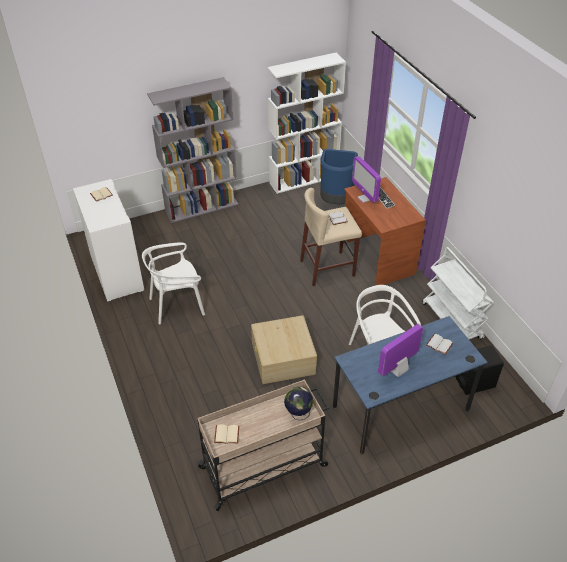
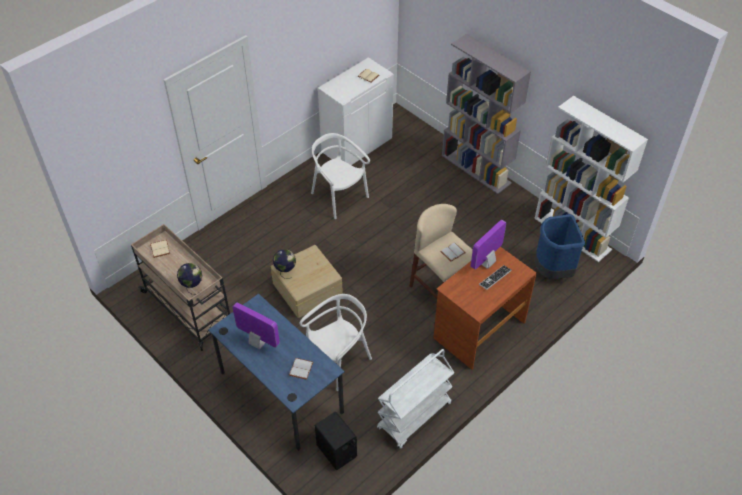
camera: 70 degrees right, 5 degrees up
none -> globe [273,249,296,279]

